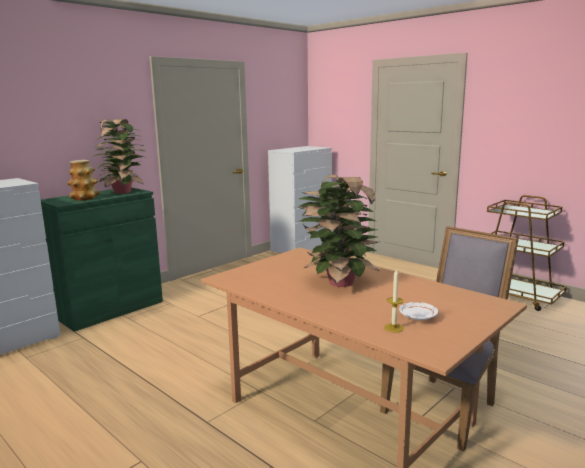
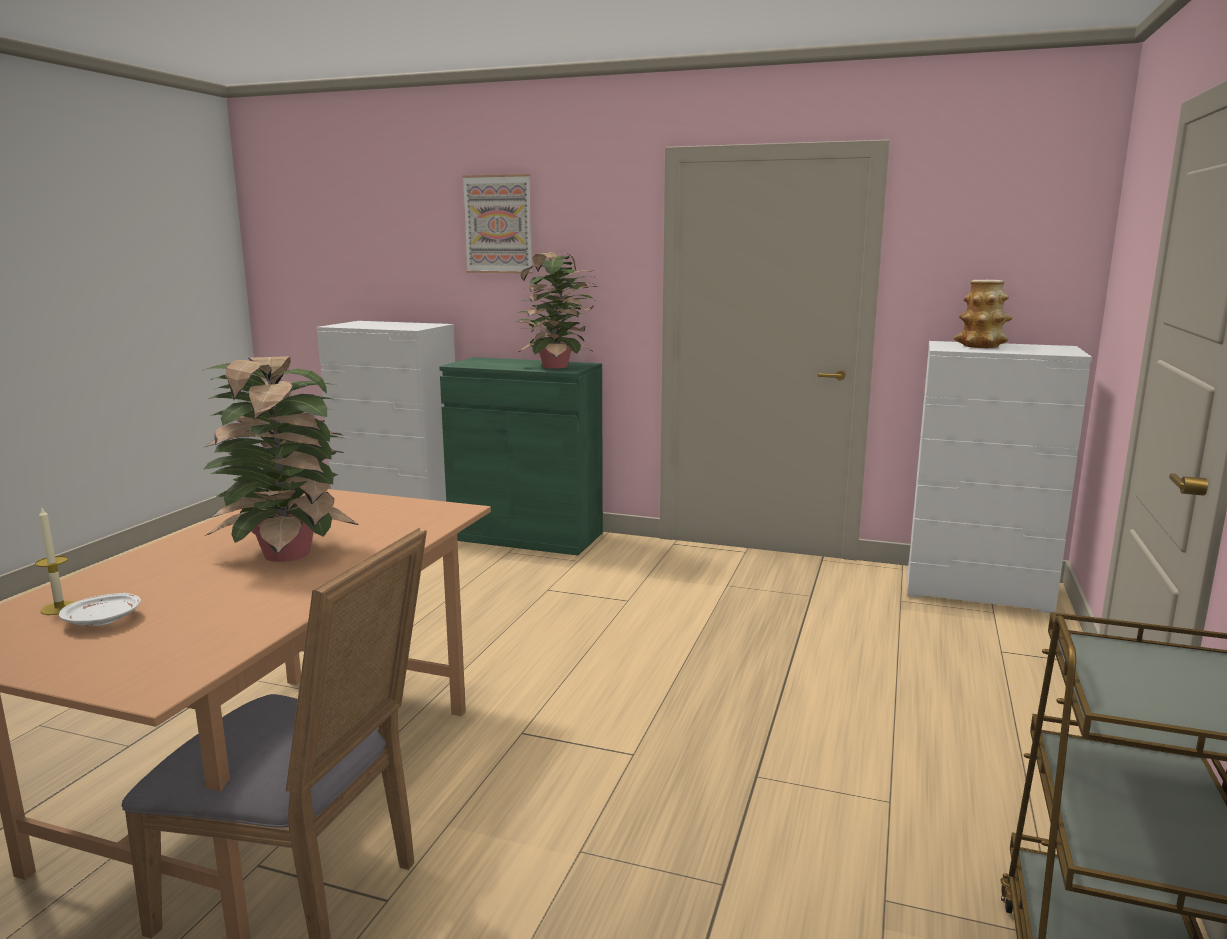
camera: 65 degrees right, 0 degrees up
vase [67,160,100,201] -> vase moved to [954,280,1013,348]
none -> picture [462,174,533,274]

